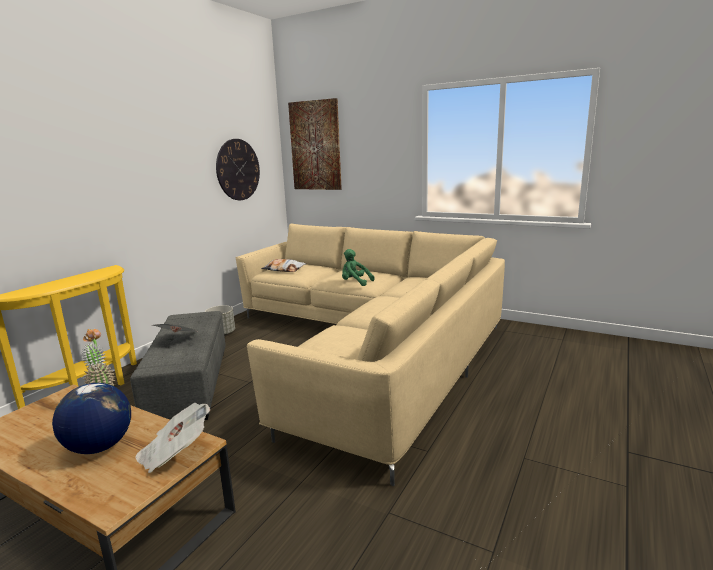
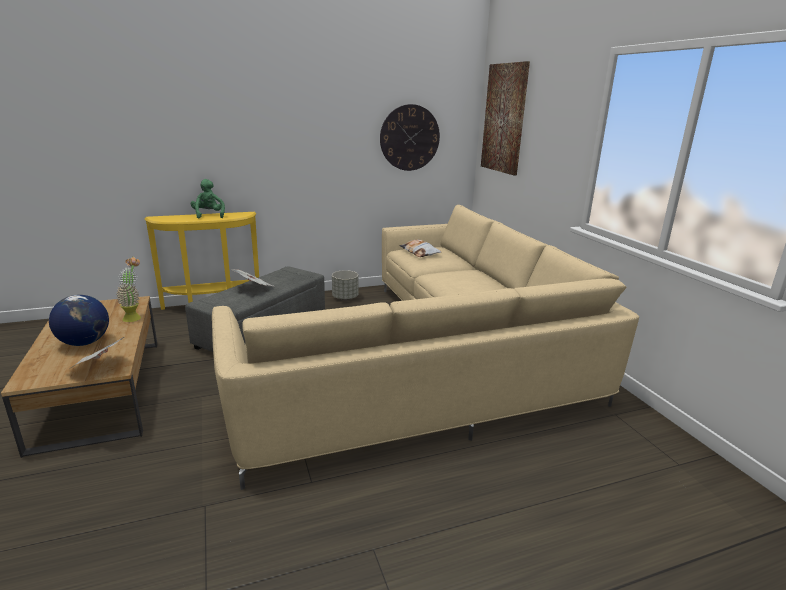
camera: 40 degrees right, 5 degrees up
green plush toy [342,249,374,286] -> green plush toy moved to [191,179,225,218]

